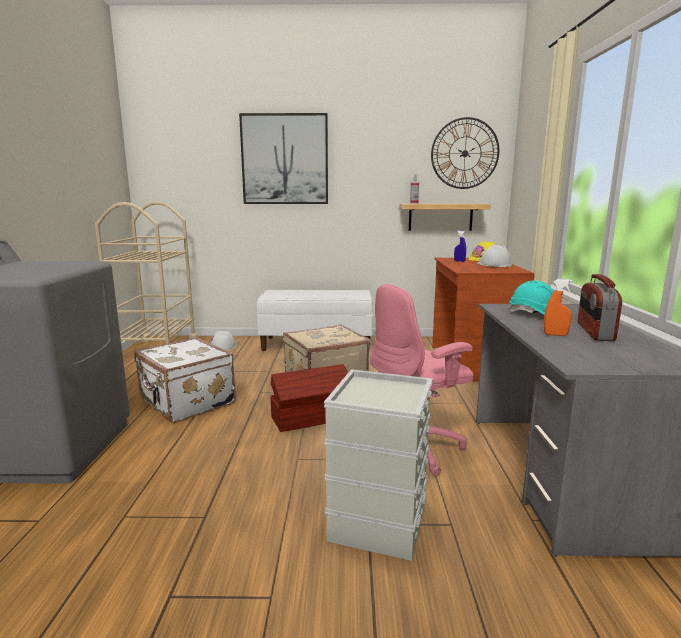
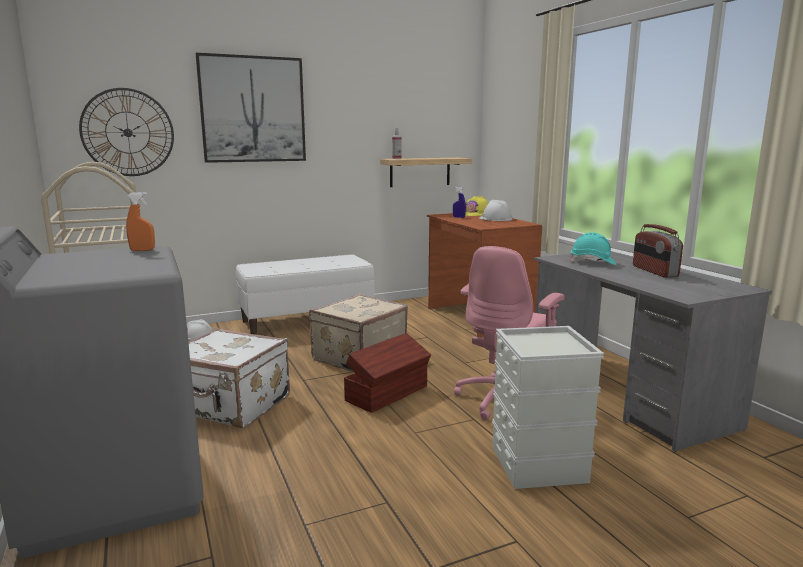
camera: 25 degrees left, 0 degrees up
wall clock [431,117,499,189] -> wall clock moved to [79,88,174,176]
orange spray bottle [544,279,573,336] -> orange spray bottle moved to [126,192,155,251]

